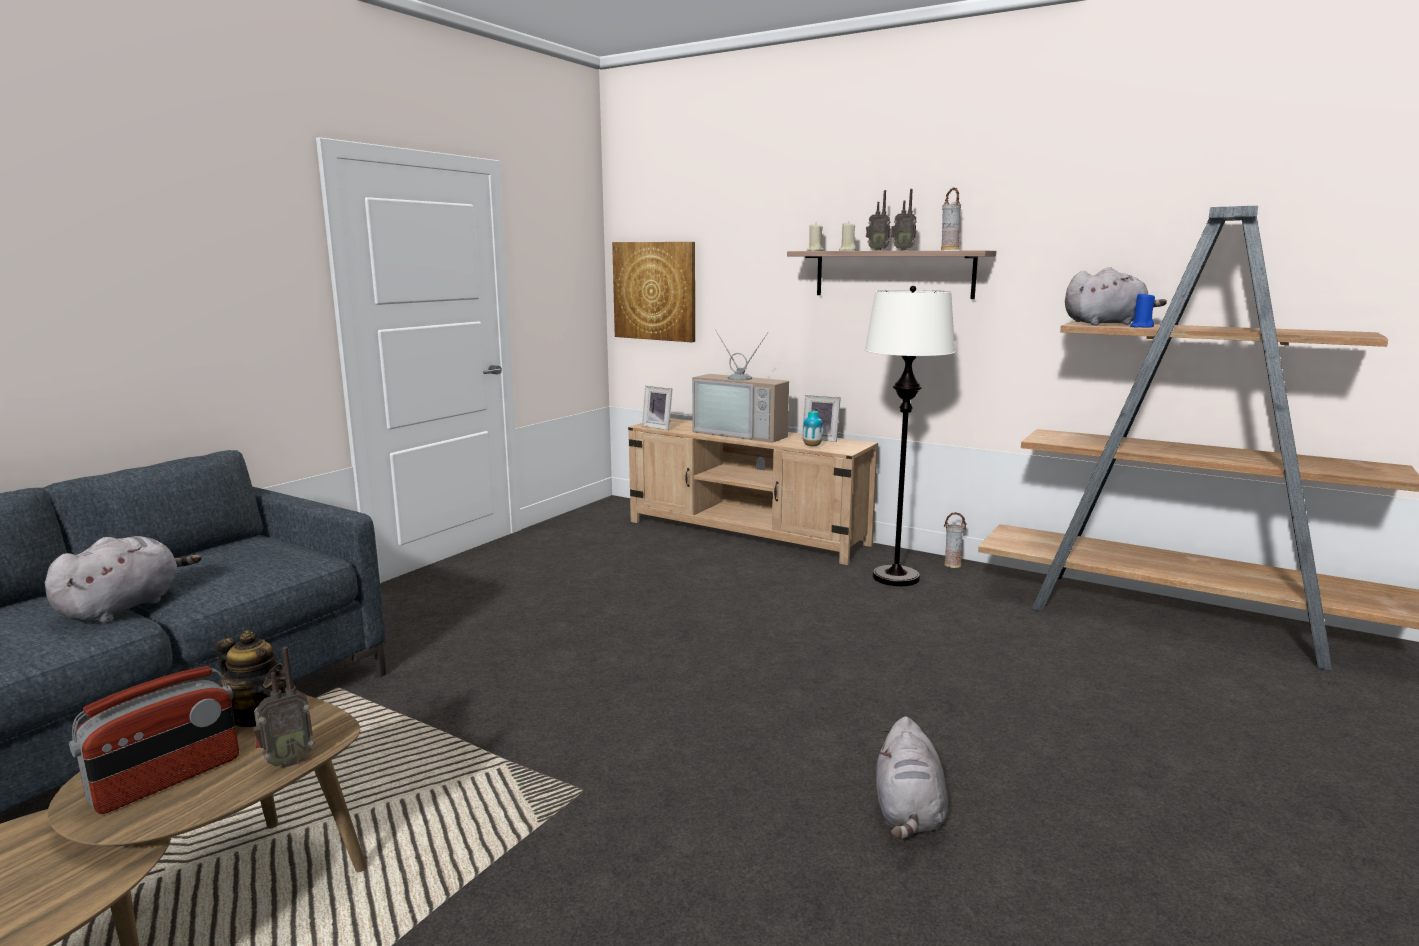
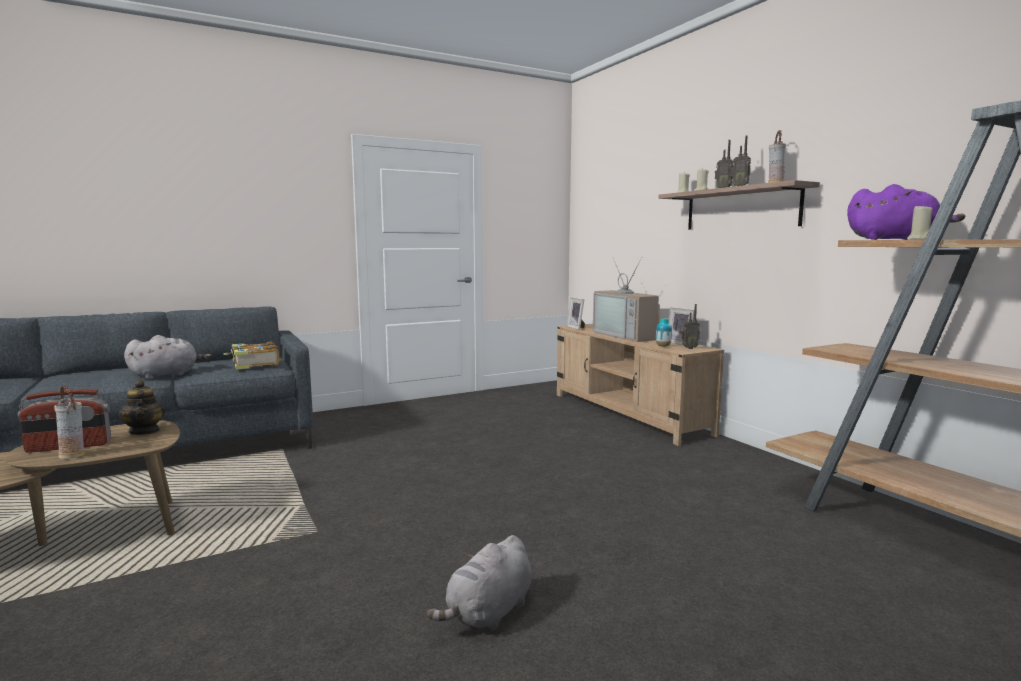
camera: 30 degrees right, 5 degrees down
radio [253,647,314,767] -> radio moved to [681,304,700,349]
picture [612,242,695,342] -> none
white floor lamp [864,286,955,586] -> none
vase [944,513,967,568] -> vase moved to [54,386,85,459]
grey plush toy [1065,267,1167,325] -> purple plush toy [847,184,965,240]
blue candle [1130,292,1155,328] -> beige candle [907,204,933,240]
none -> book [223,341,280,369]

